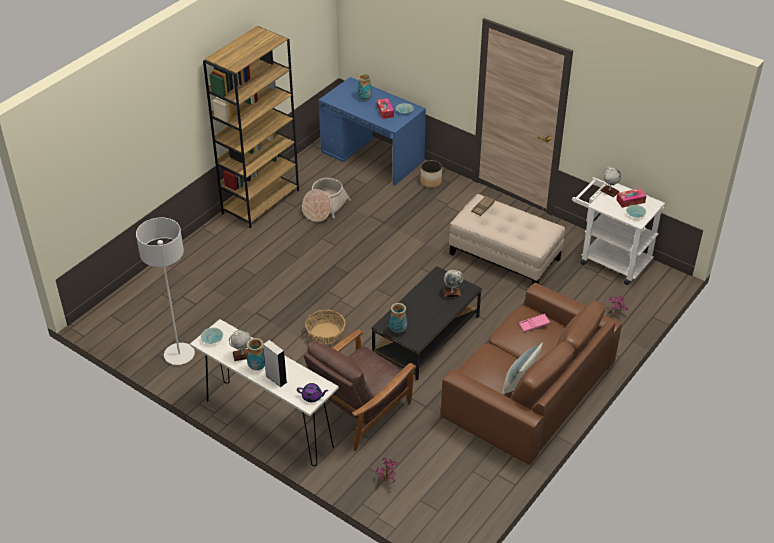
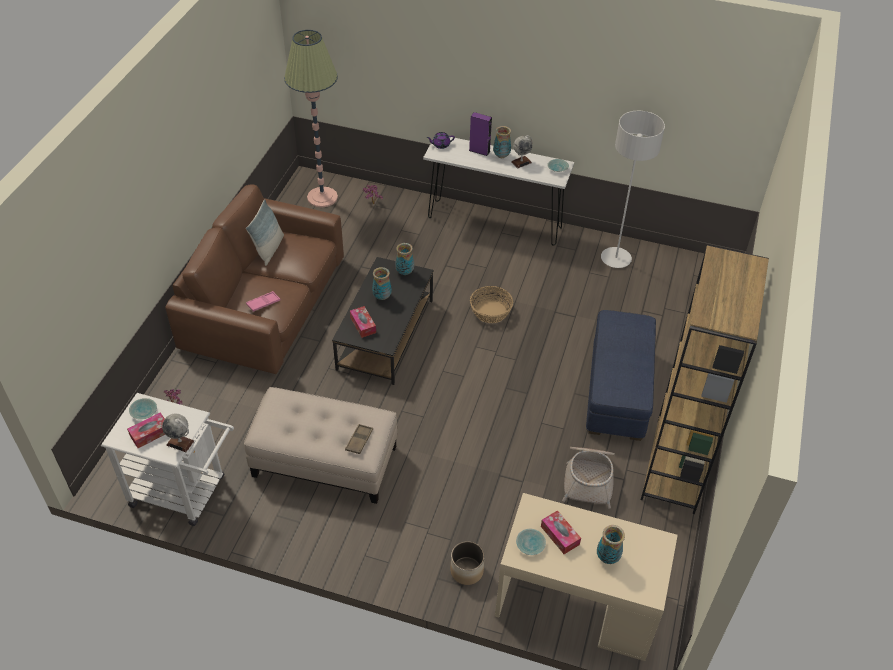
camera: 160 degrees right, 5 degrees up
grey speaker [263,340,287,387] -> purple speaker [469,112,492,156]
brown armchair [304,329,416,451] -> none
blue desk [319,77,426,186] -> beige desk [495,493,678,661]
globe [443,270,464,298] -> tissue box [350,306,376,338]
none -> floor lamp [284,30,338,207]
none -> vase [372,267,392,300]
none -> blue ottoman [586,310,656,441]

